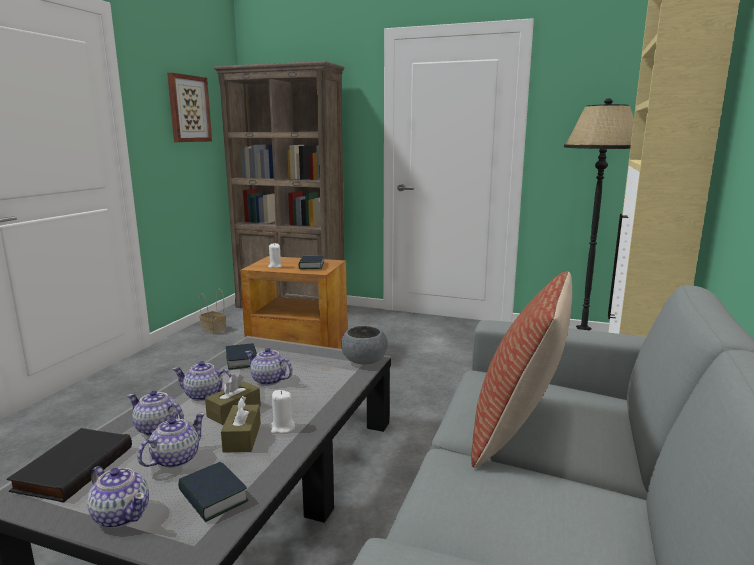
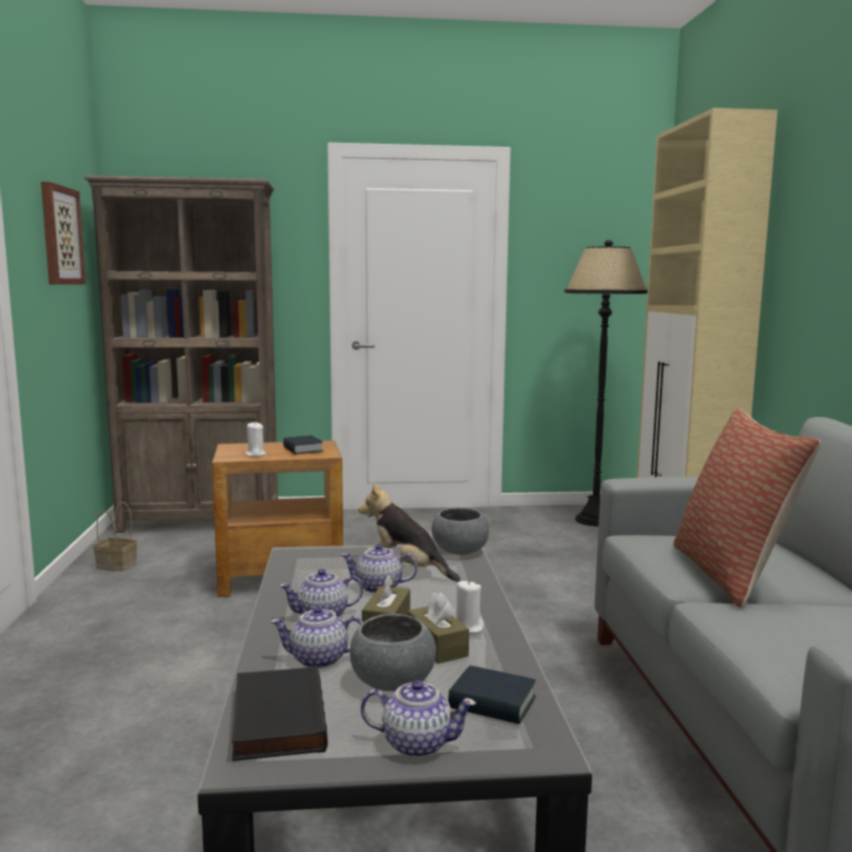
camera: 25 degrees left, 5 degrees down
teapot [137,413,205,468] -> grey bowl [350,614,436,691]
book [226,343,257,370] -> none
none -> plush toy [358,483,460,582]

